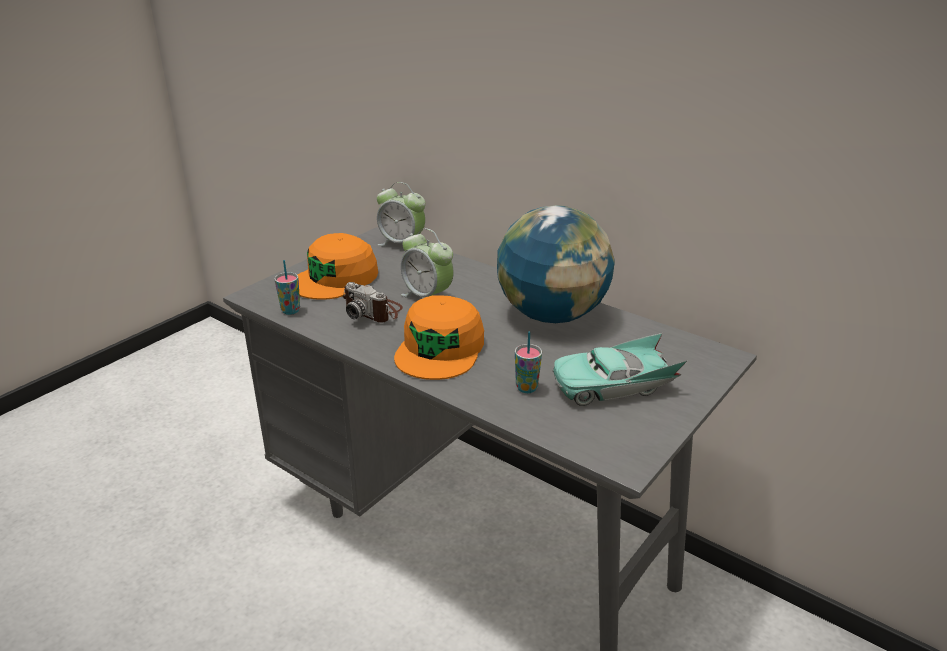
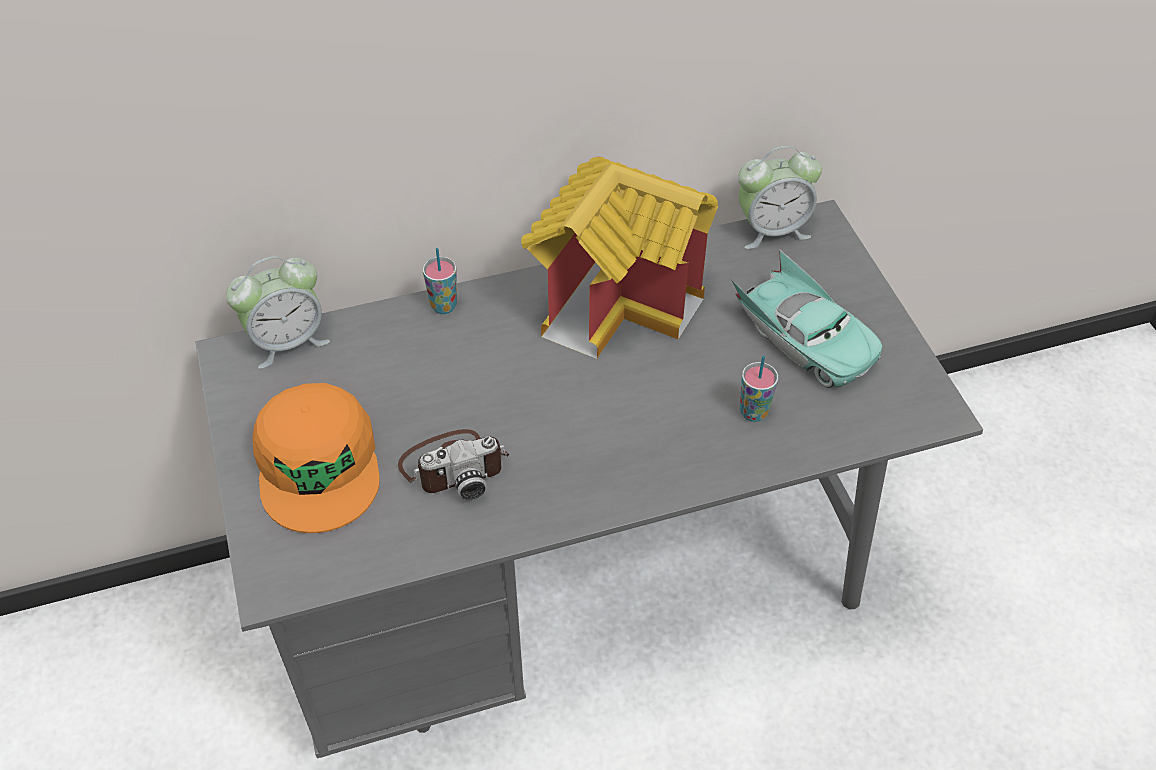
camera: 55 degrees left, 20 degrees up
cup [274,260,300,315] -> cup moved to [423,248,457,314]
orange cap [394,295,484,380] -> none
alarm clock [401,228,454,298] -> alarm clock moved to [738,146,822,249]
globe [497,205,615,323] -> toy house [521,157,718,359]
turquoise toy car [553,333,688,406] -> turquoise toy car turned 60 degrees counterclockwise [731,249,882,388]

